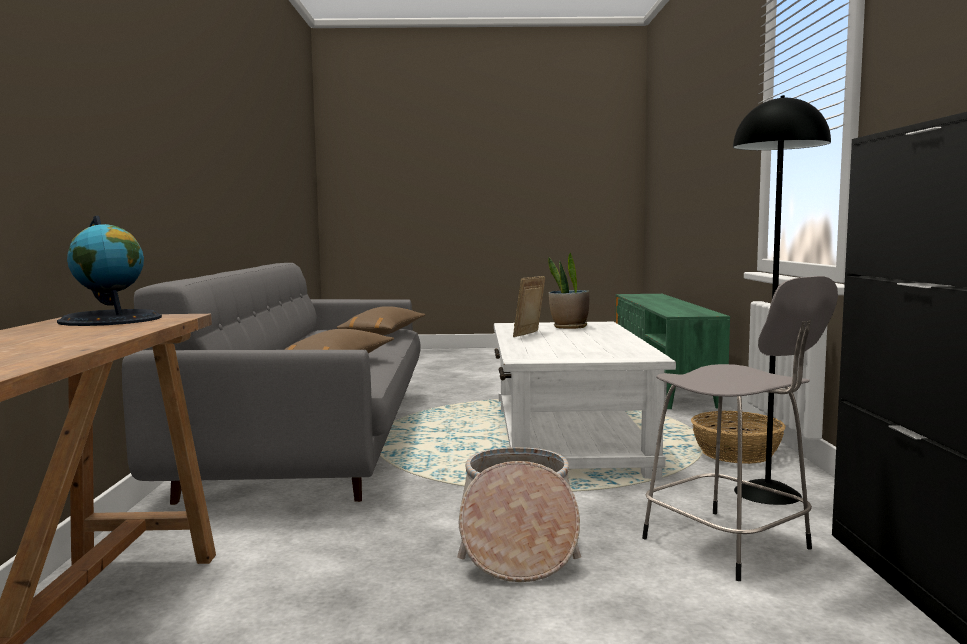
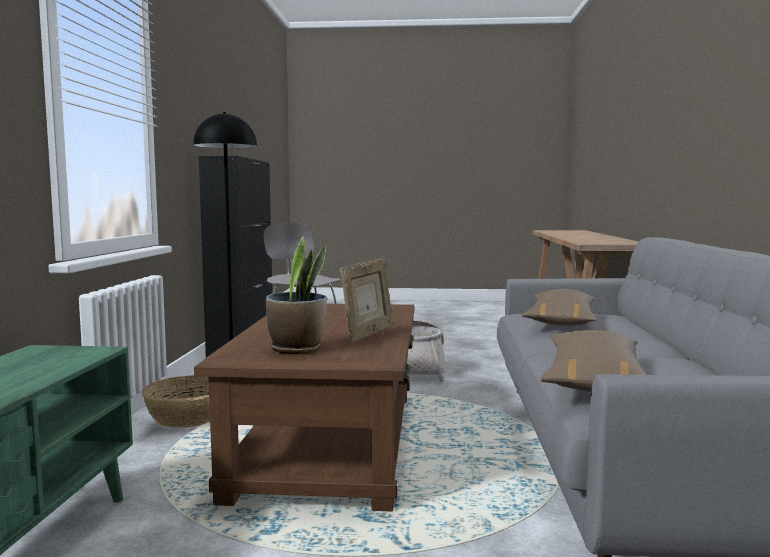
camera: 175 degrees left, 0 degrees up
globe [57,216,162,326] -> none
white coffee table [494,322,676,480] -> brown coffee table [194,304,414,512]

